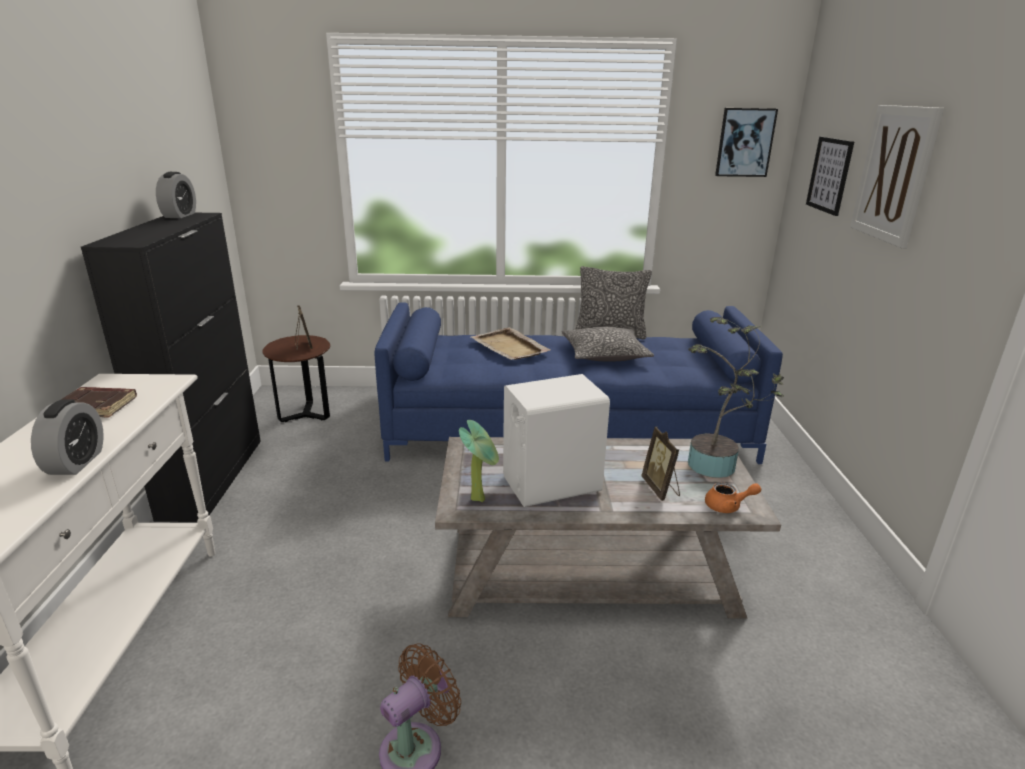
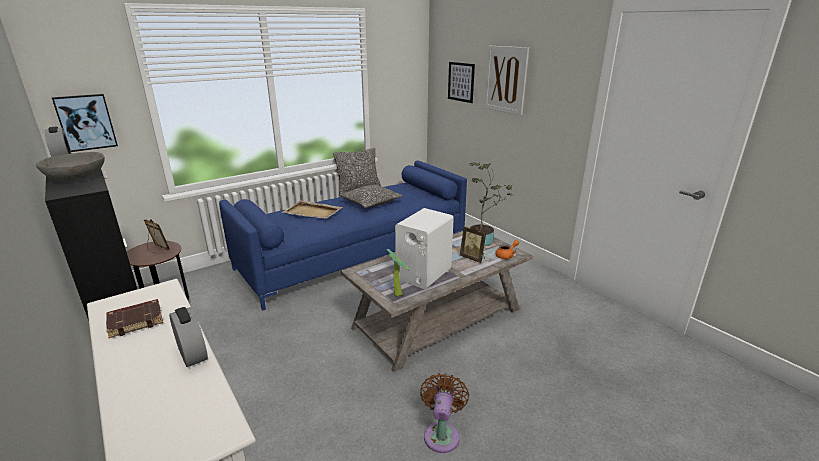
camera: 35 degrees left, 0 degrees up
picture [715,108,778,177] -> picture moved to [52,94,118,152]
none -> grey bowl [36,152,105,181]

